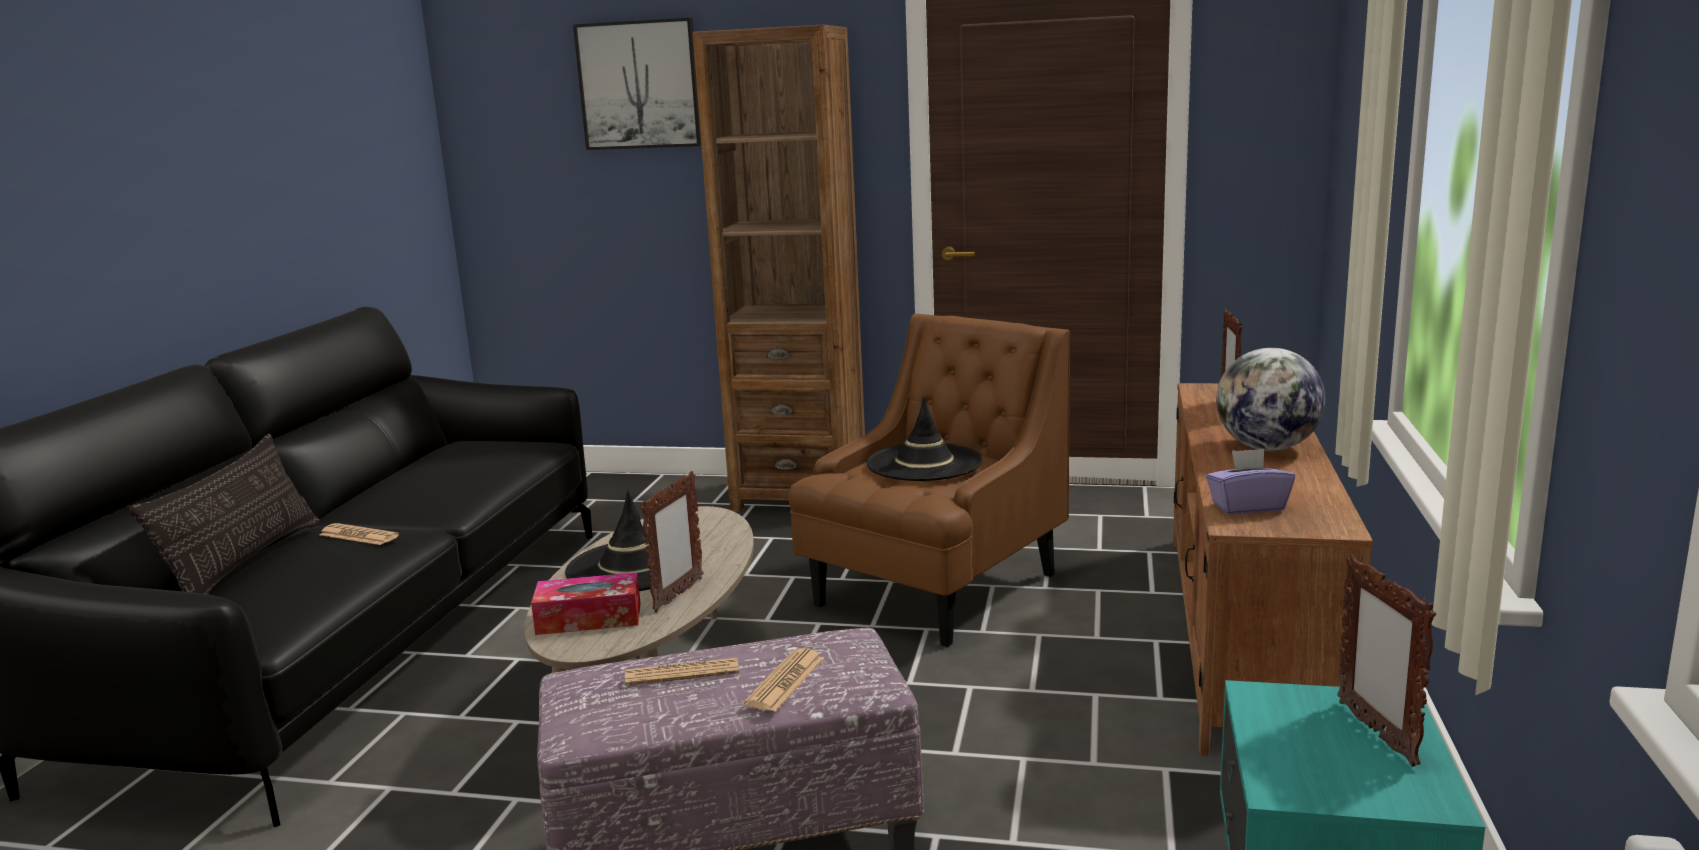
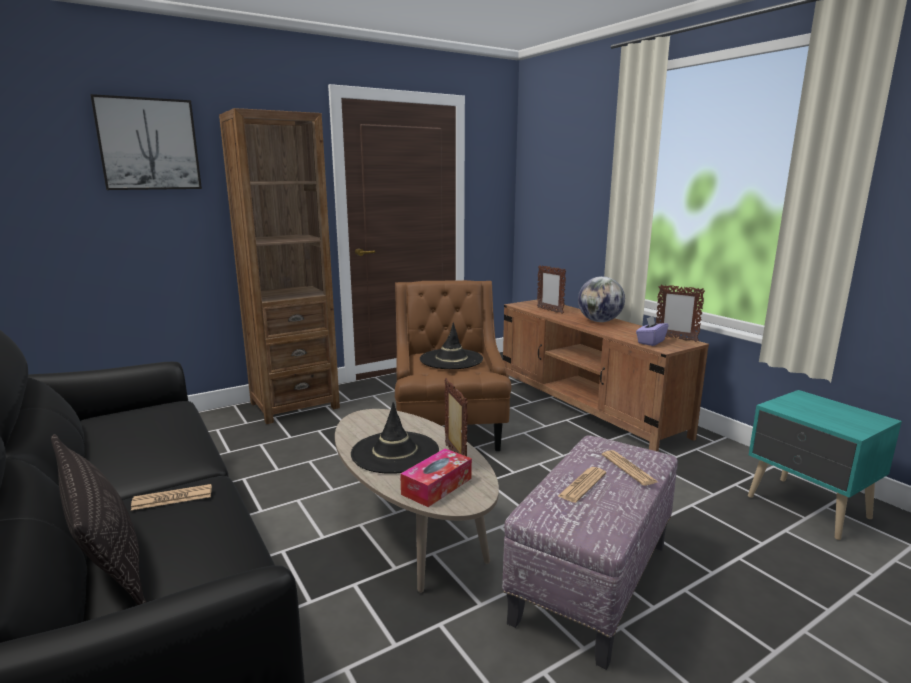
camera: 45 degrees left, 0 degrees up
picture frame [1337,554,1436,767] -> picture frame moved to [656,284,705,342]

